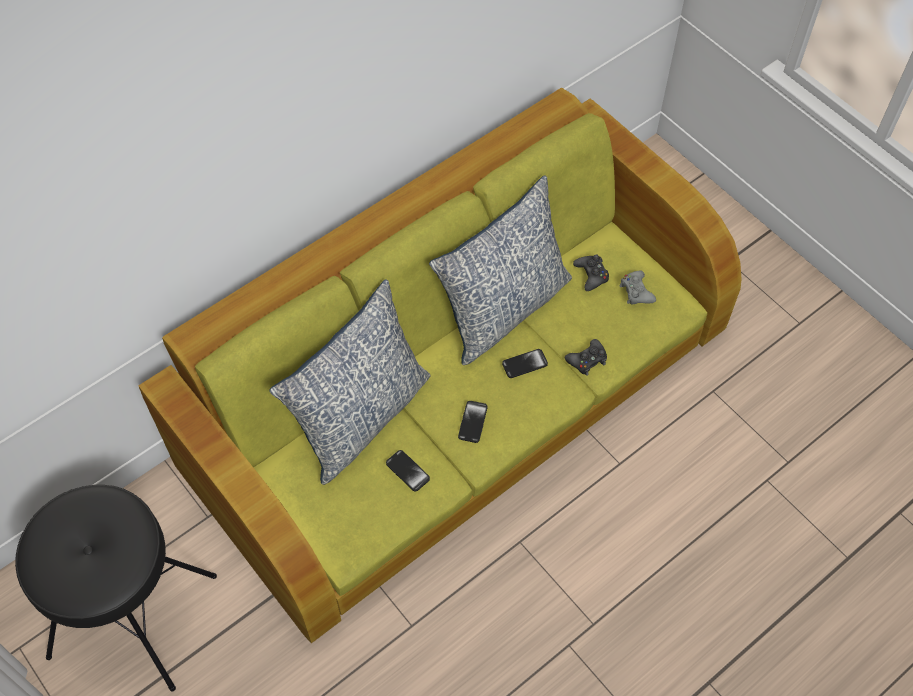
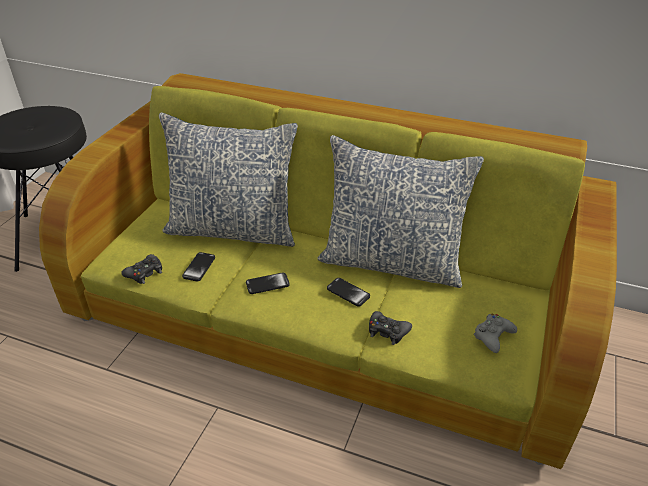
camera: 60 degrees right, 20 degrees down
black game controller [573,255,609,291] -> black game controller moved to [121,254,162,284]

